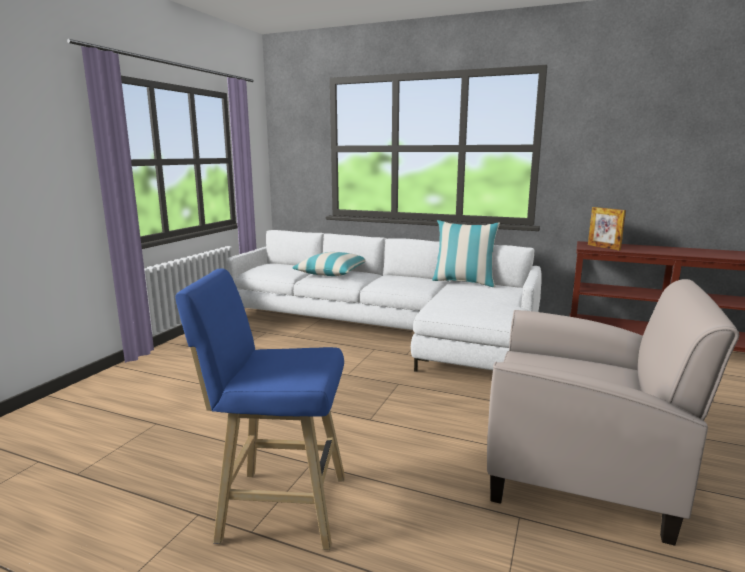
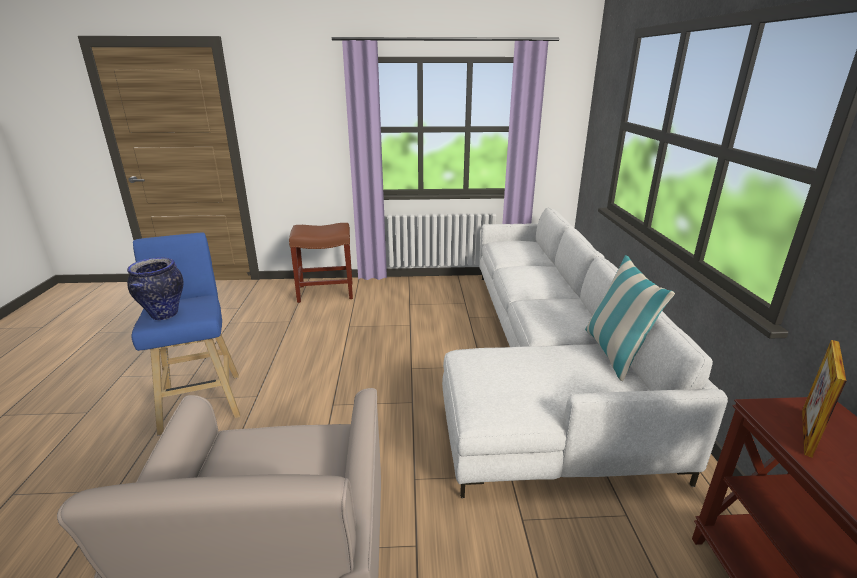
camera: 65 degrees right, 10 degrees up
pillow [292,252,365,276] -> none
none -> vase [127,257,184,320]
none -> brown stool [289,223,353,303]

